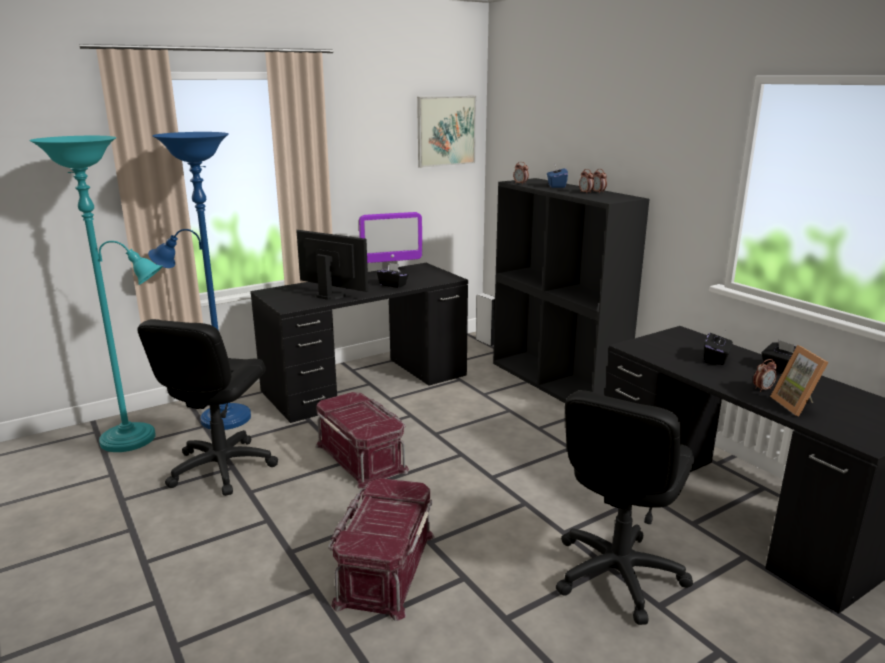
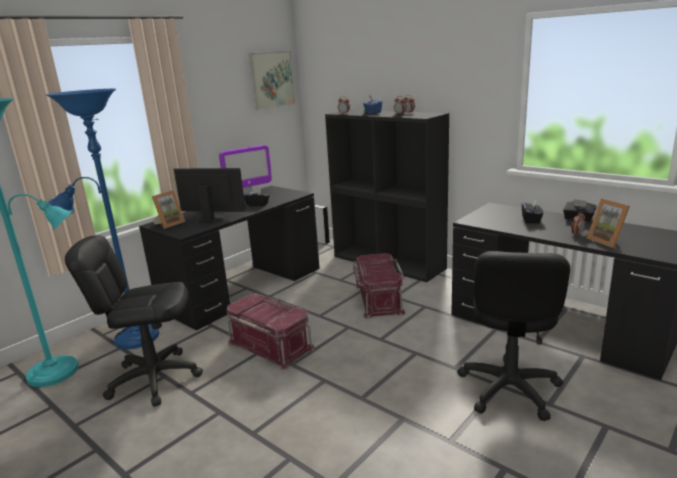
camera: 15 degrees left, 0 degrees up
black office chair [137,319,278,496] -> black office chair turned 90 degrees clockwise [65,236,203,407]
red storage box [328,478,434,621] -> red storage box moved to [353,253,405,319]
none -> picture frame [152,190,186,229]

